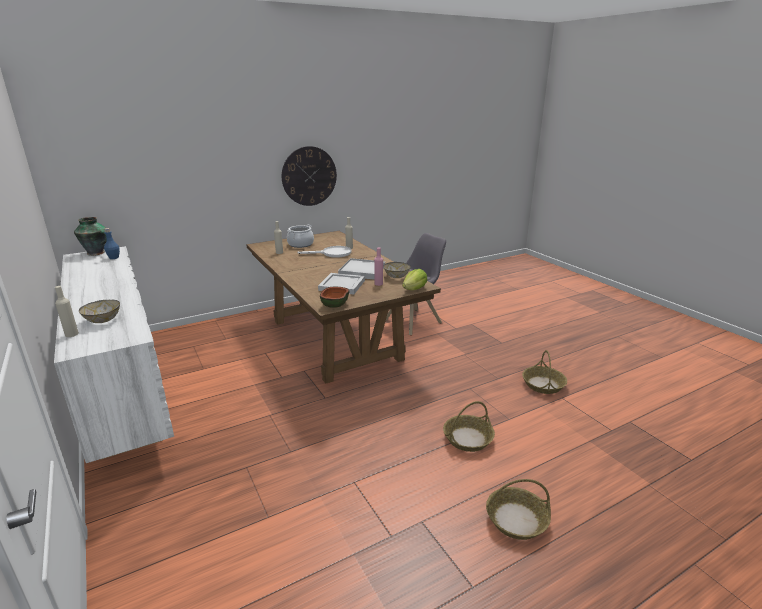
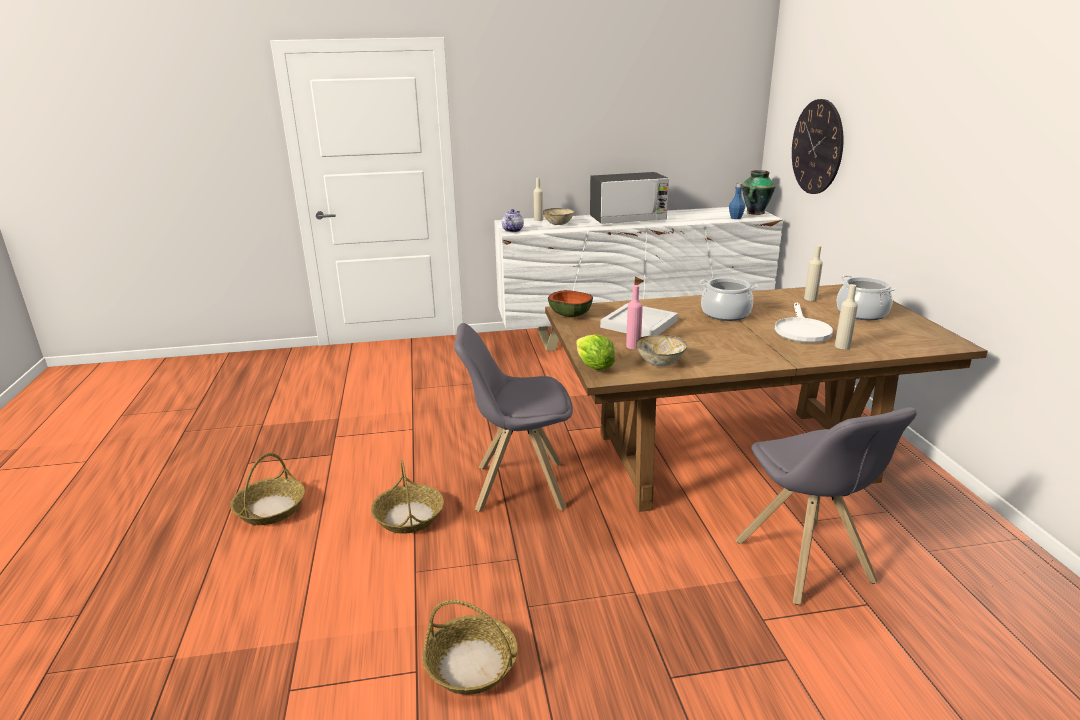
camera: 110 degrees right, 0 degrees up
wall clock [282,146,337,206] -> wall clock moved to [792,99,844,194]
white tray [338,258,385,280] -> none
none -> grey chair [454,323,573,512]
none -> teapot [502,209,524,232]
none -> microwave [590,172,669,224]
none -> cooking pot [700,278,758,321]

